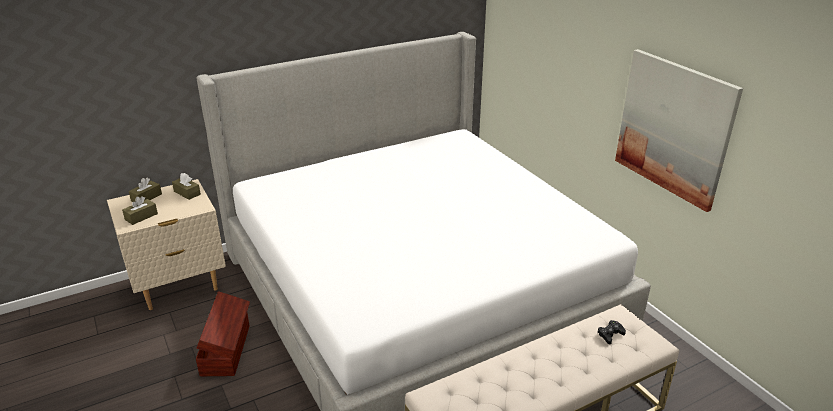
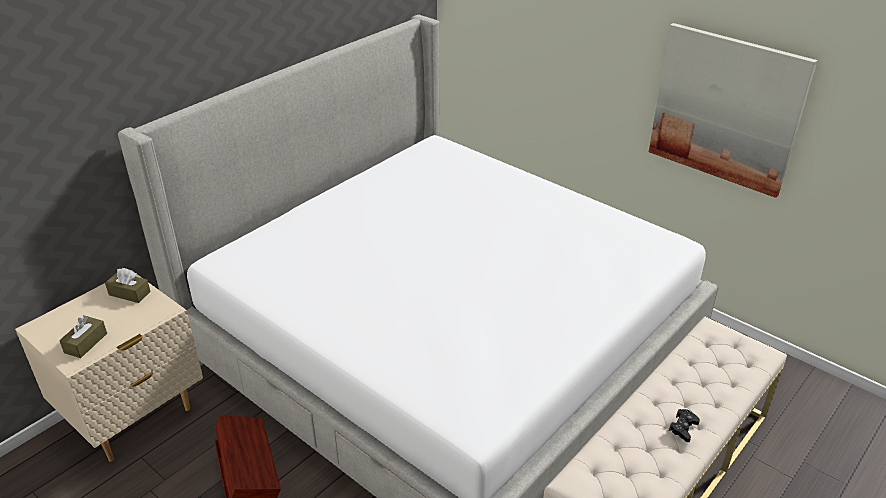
camera: 20 degrees left, 5 degrees up
brown tissue box [129,178,162,202] -> none
black game controller [597,320,626,344] -> black game controller moved to [669,409,700,442]

